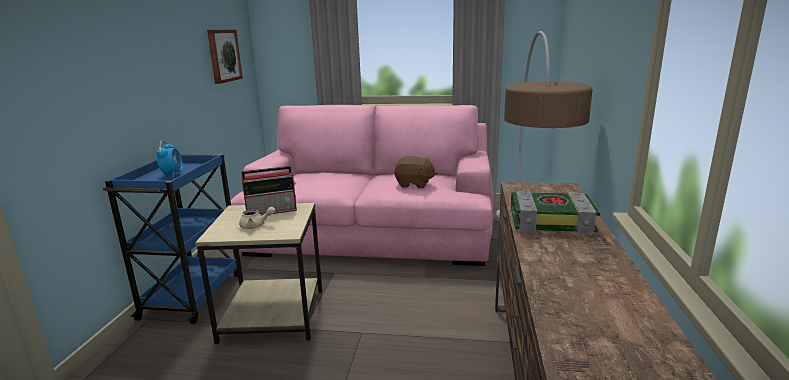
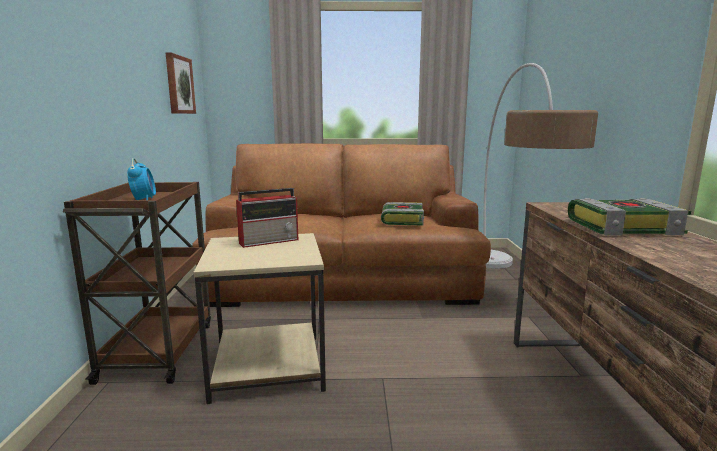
camera: 10 degrees left, 5 degrees down
blue cart [103,154,238,324] -> brown cart [63,182,211,385]
pink sofa [231,105,493,266] -> brown sofa [192,143,491,307]
beige teapot [239,207,275,229] -> none
brown plush toy [395,156,437,188] -> book [381,202,424,226]

